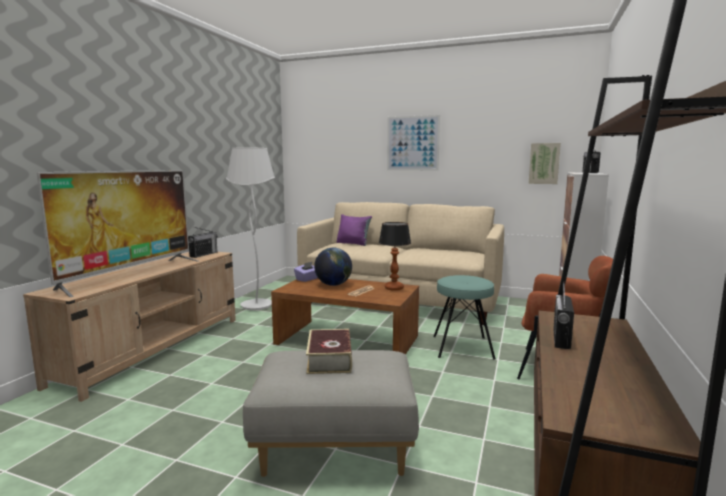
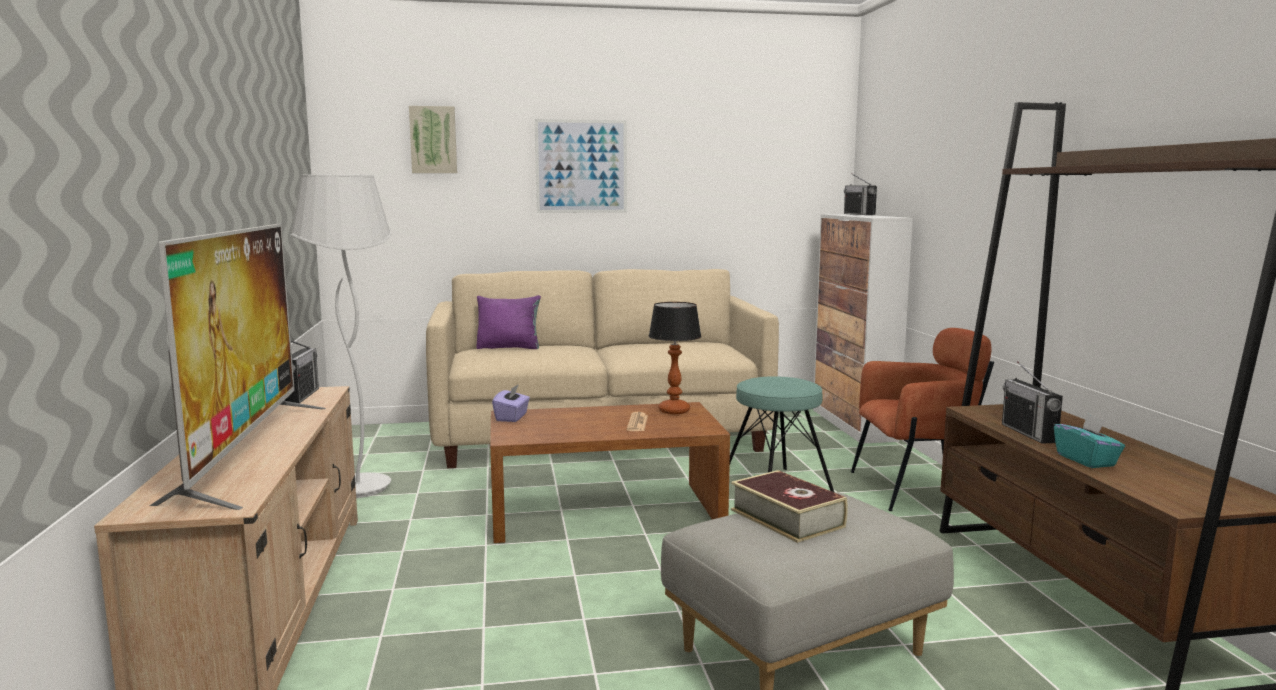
camera: 30 degrees left, 0 degrees up
globe [314,248,352,286] -> none
picture [529,143,561,184] -> picture moved to [409,106,457,173]
none -> turquoise tissue box [1054,414,1125,468]

